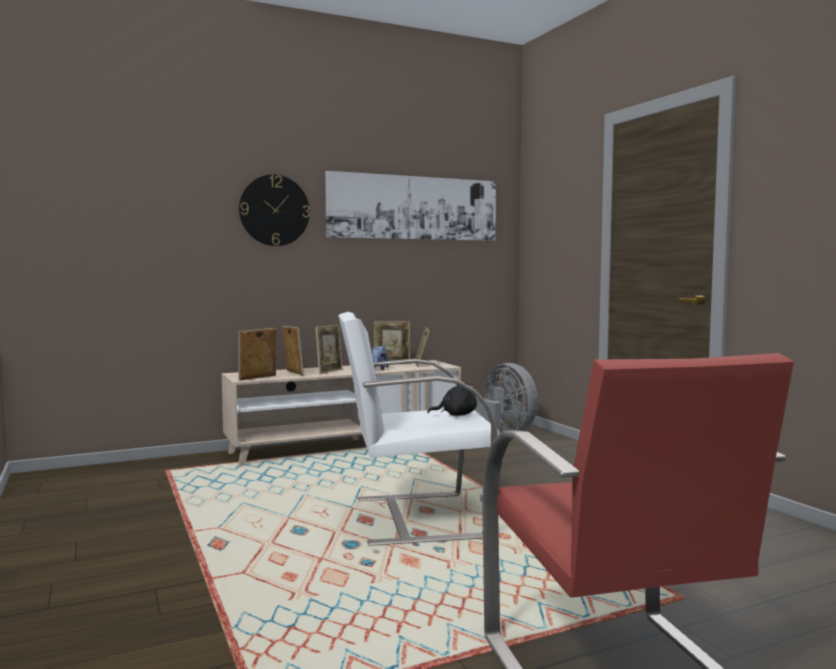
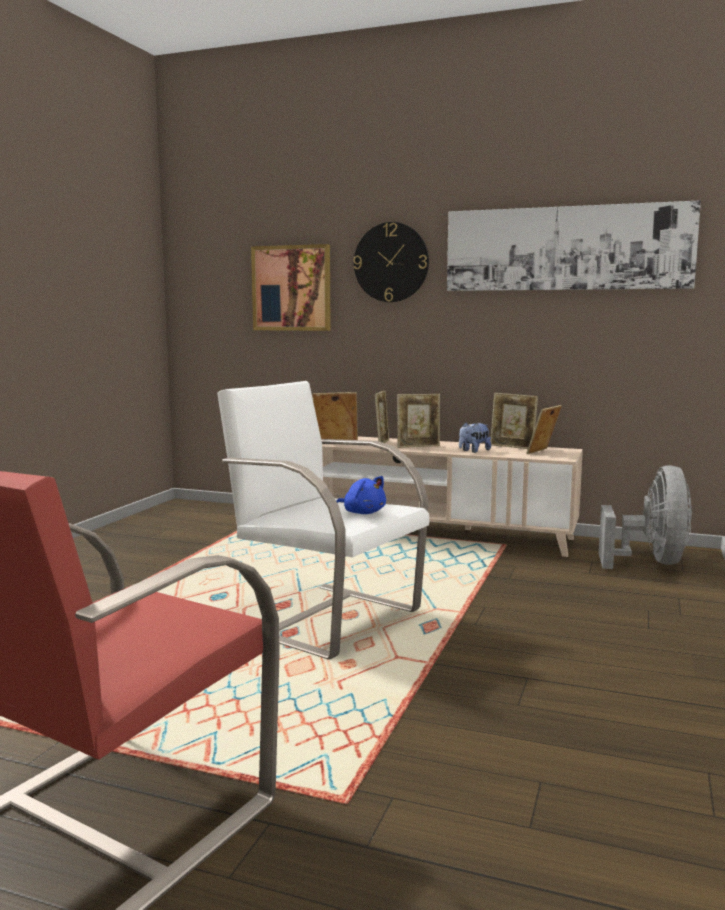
camera: 45 degrees right, 5 degrees up
black plush toy [427,382,477,416] -> blue plush toy [337,476,386,514]
none -> picture [251,244,331,331]

